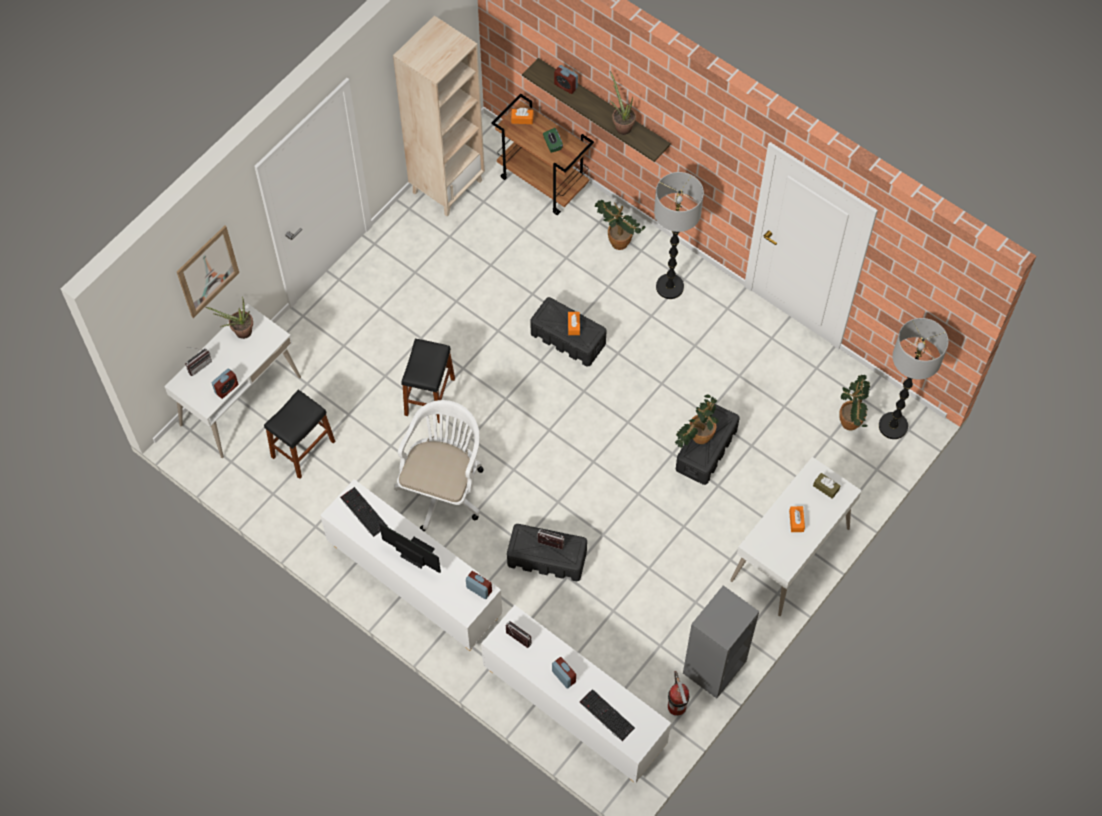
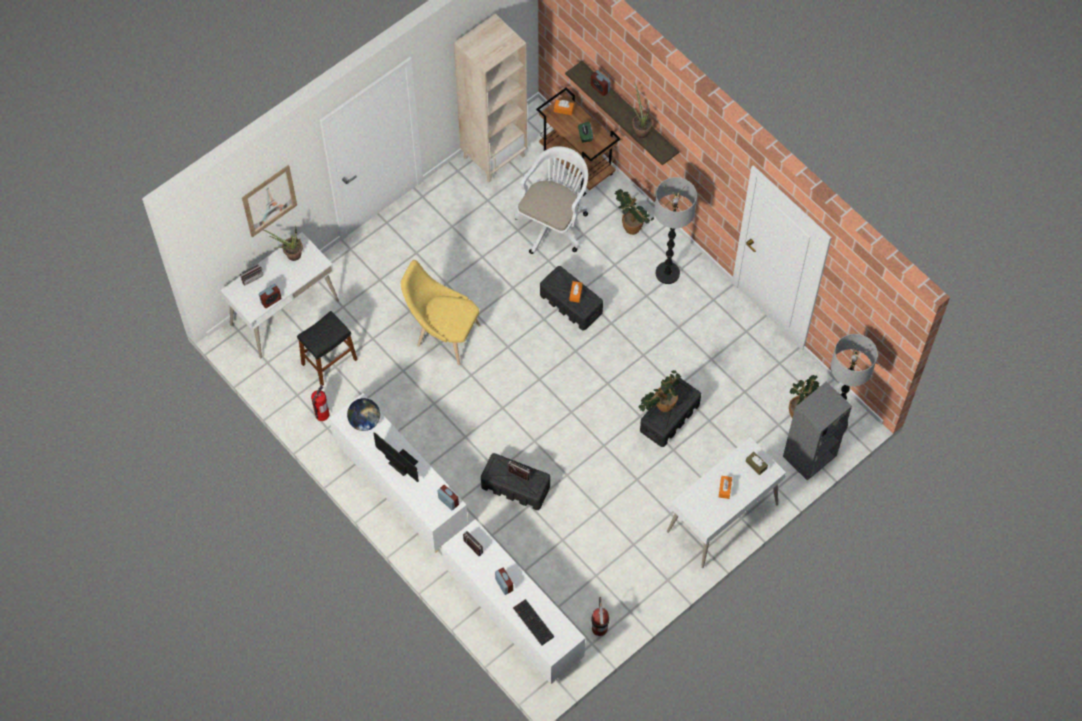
camera: 10 degrees right, 0 degrees up
keyboard [340,487,388,537] -> globe [347,398,380,431]
white office chair [394,400,484,531] -> white office chair moved to [514,146,588,254]
black stool [401,339,455,423] -> yellow chair [401,260,480,365]
grey bookcase [683,585,759,698] -> grey bookcase moved to [783,381,852,481]
none -> fire extinguisher [311,384,330,421]

